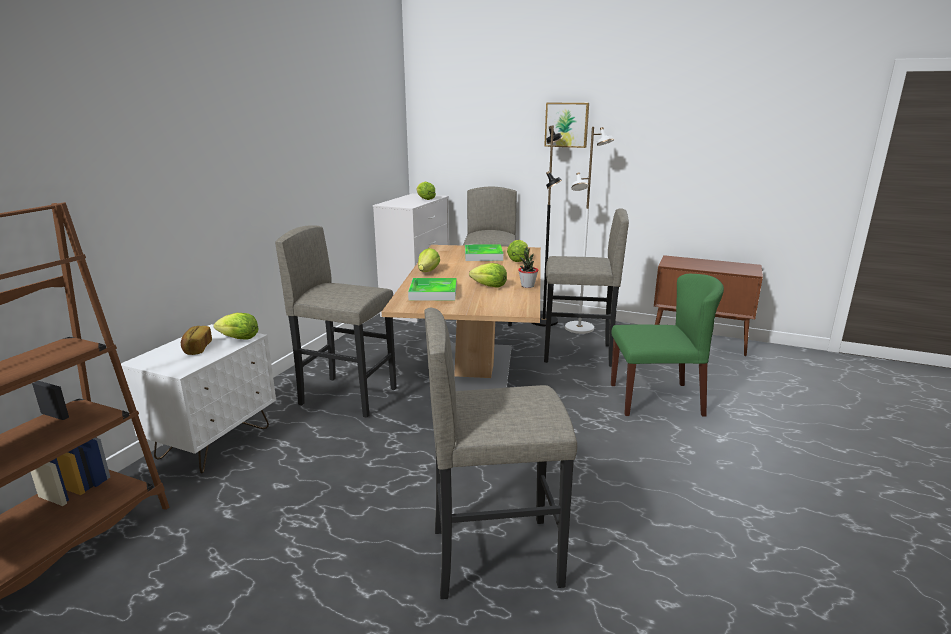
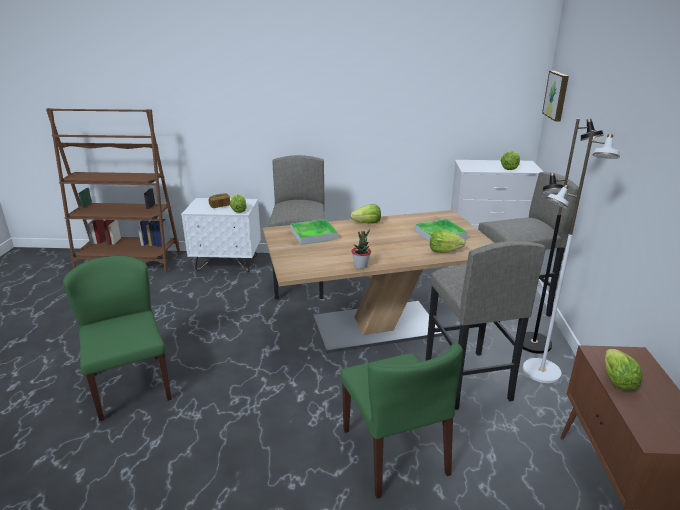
camera: 70 degrees right, 5 degrees up
grey stool [424,308,577,599] -> green chair [63,256,172,421]
lettuce [469,263,507,288] -> lettuce moved to [605,349,643,390]
picture [544,103,589,148] -> picture moved to [542,71,569,122]

